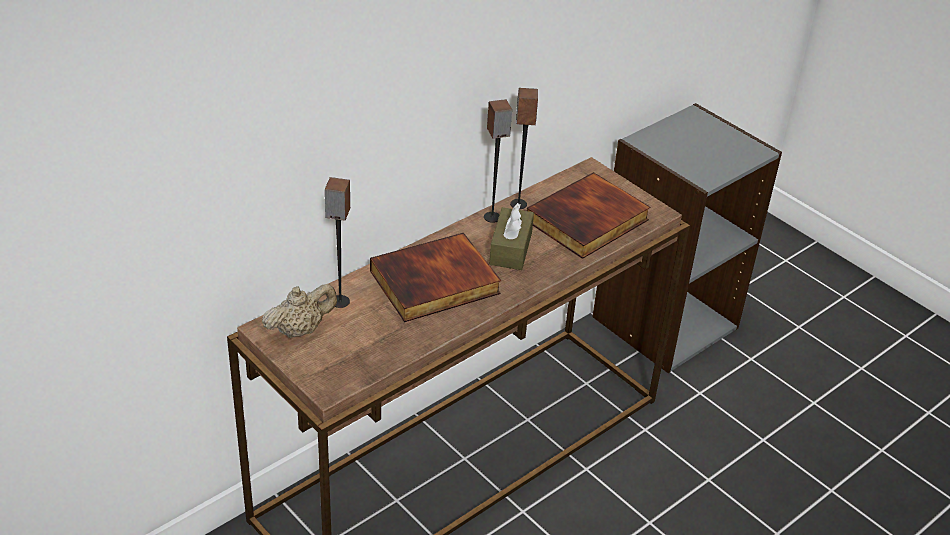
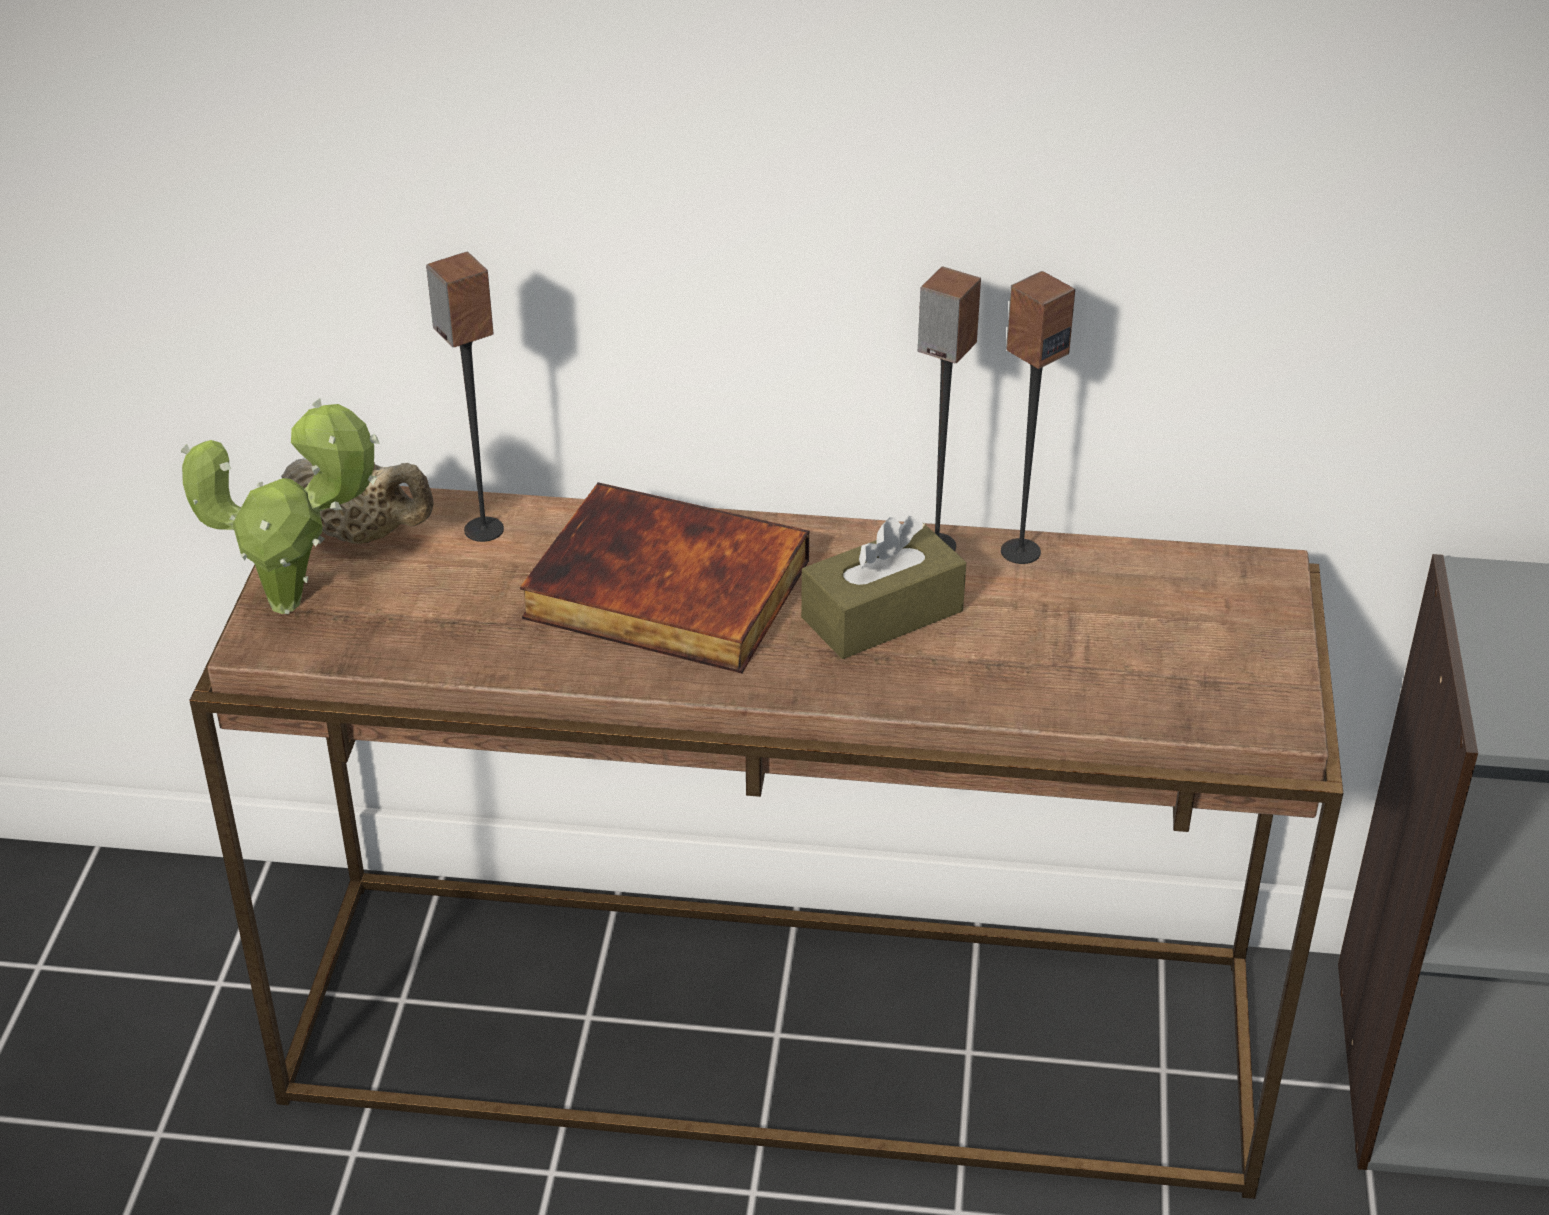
camera: 50 degrees right, 0 degrees up
book [527,172,650,259] -> none
none -> potted plant [181,398,380,614]

